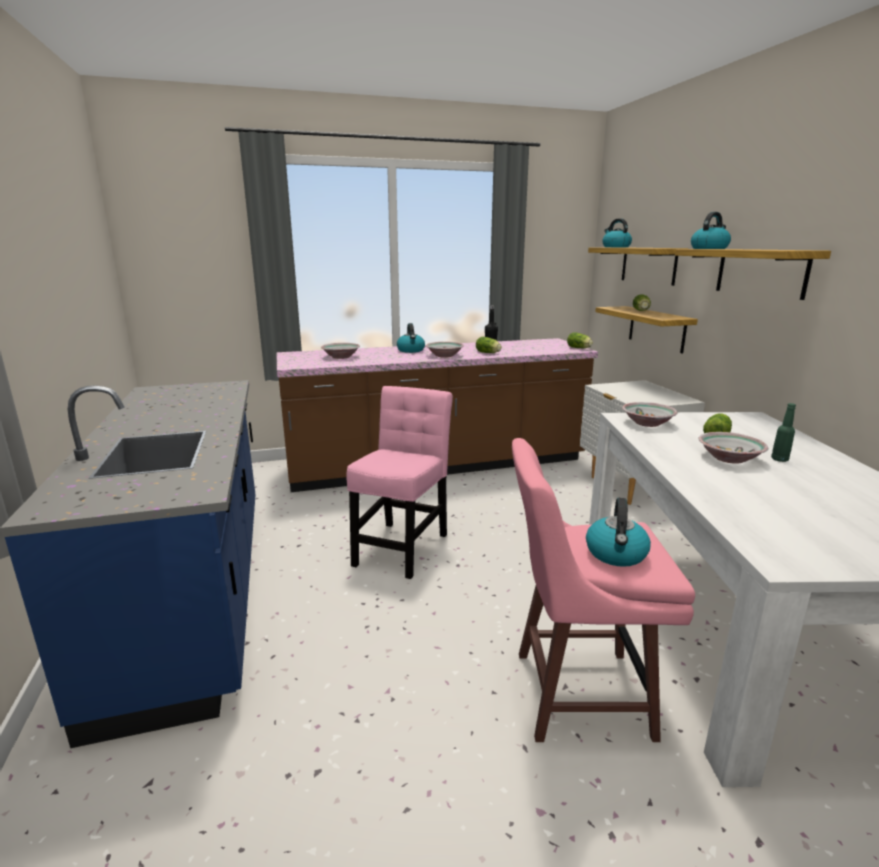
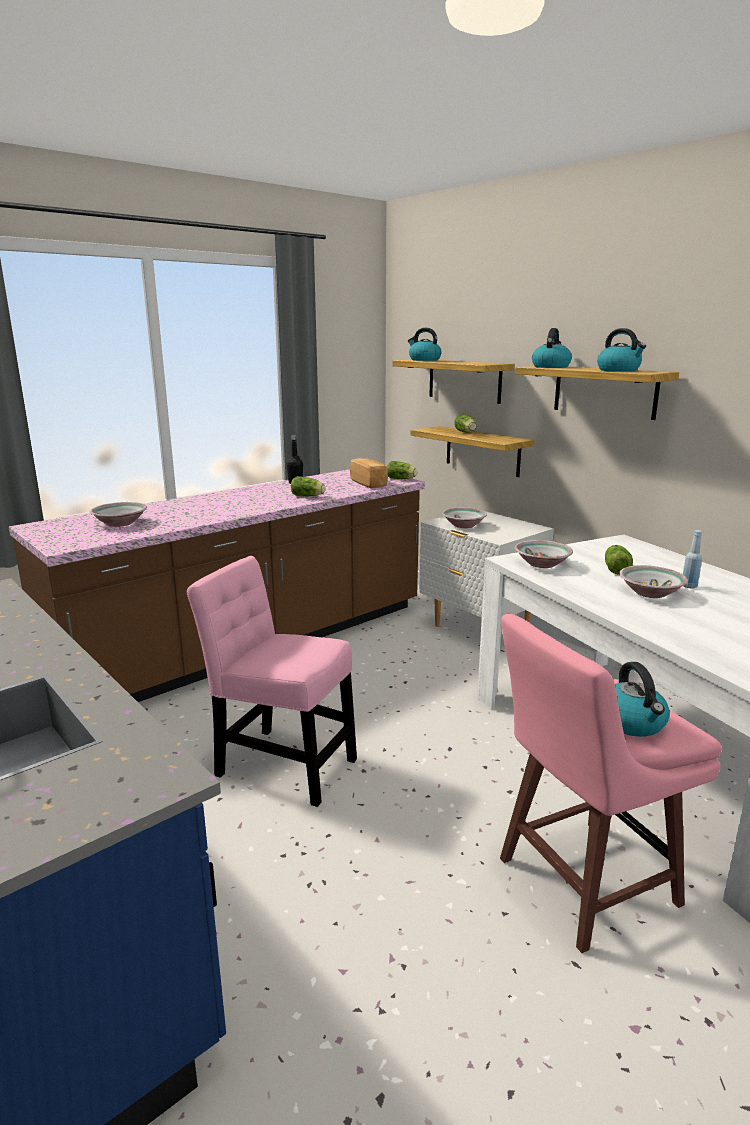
camera: 25 degrees left, 0 degrees up
pink chair [347,386,453,579] -> pink chair turned 60 degrees counterclockwise [187,556,357,807]
kettle [397,323,425,353] -> kettle moved to [597,328,646,372]
bowl [426,342,464,358] -> bowl moved to [442,507,487,528]
green bottle [771,403,796,462] -> blue bottle [683,530,702,588]
none -> bread [350,458,388,488]

